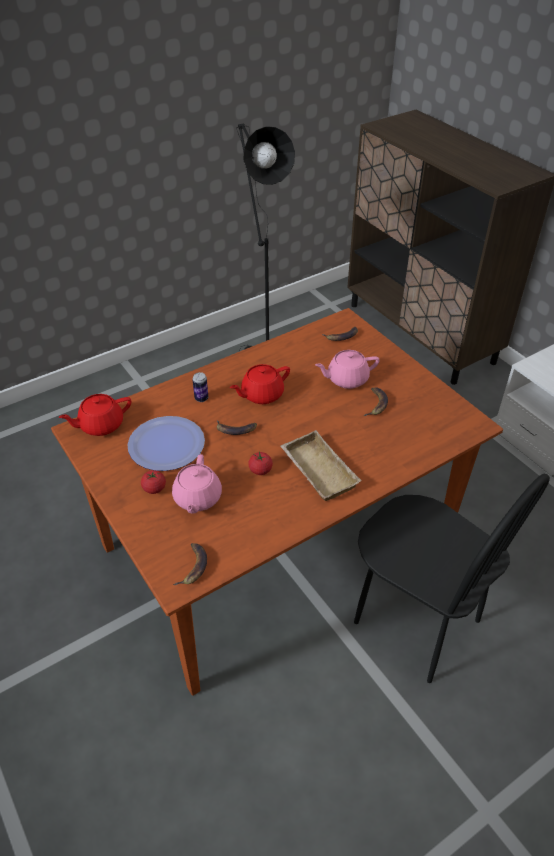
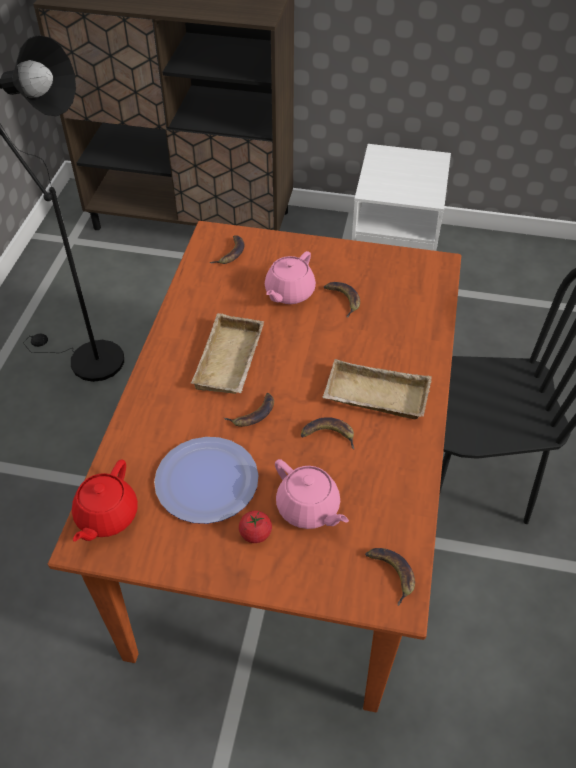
camera: 45 degrees left, 5 degrees up
can [192,372,208,402] -> none
red teapot [230,364,290,404] -> beige tray [191,313,265,394]
tomato [248,451,273,475] -> banana [301,417,354,449]

